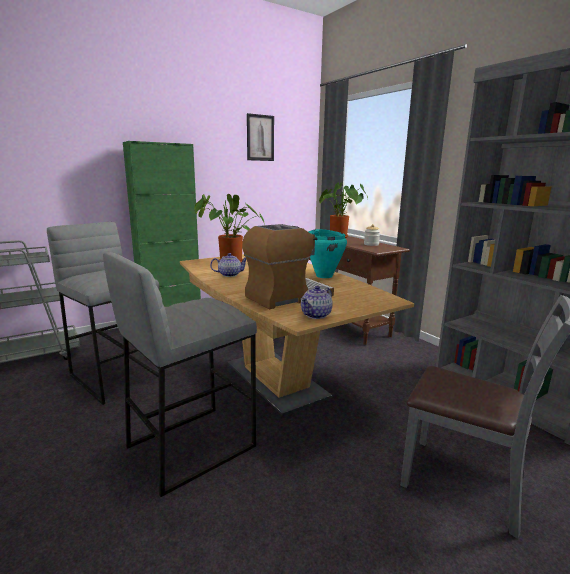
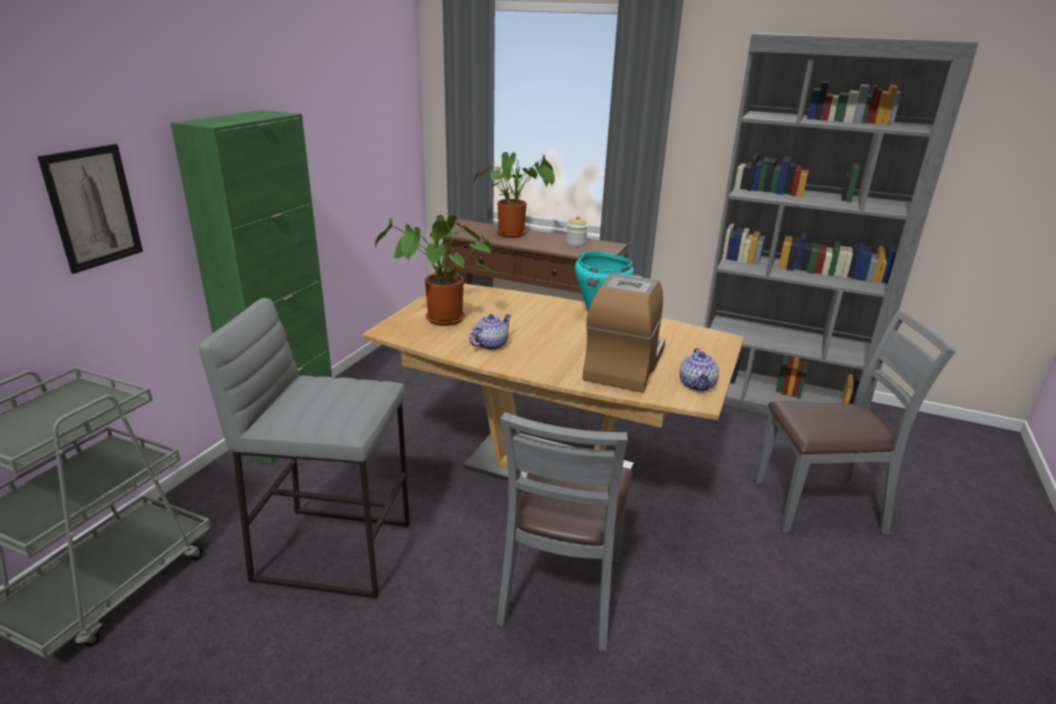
camera: 35 degrees left, 10 degrees up
grey stool [103,252,257,497] -> grey chair [496,412,633,651]
picture [247,113,274,161] -> picture moved to [37,144,143,274]

